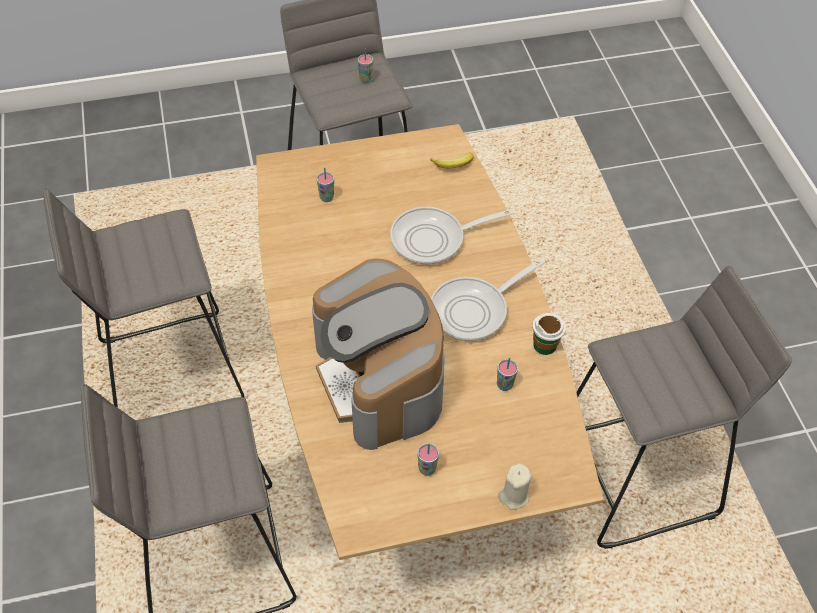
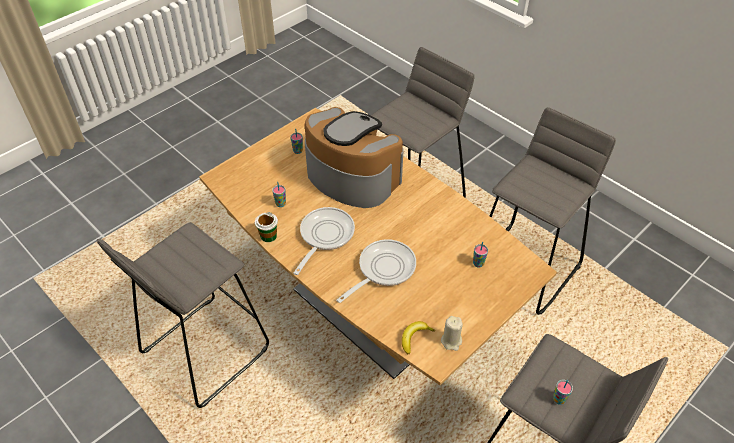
camera: 150 degrees right, 5 degrees down
beige candle [498,463,532,510] -> beige candle moved to [441,316,463,351]

